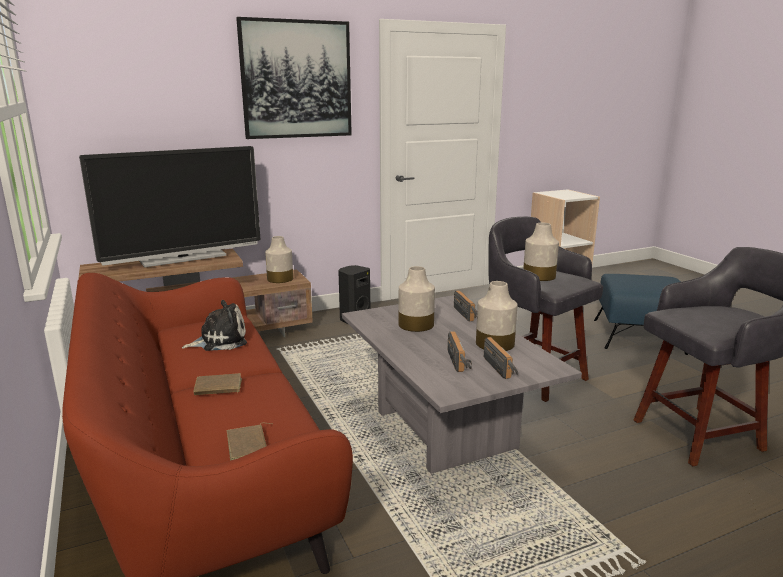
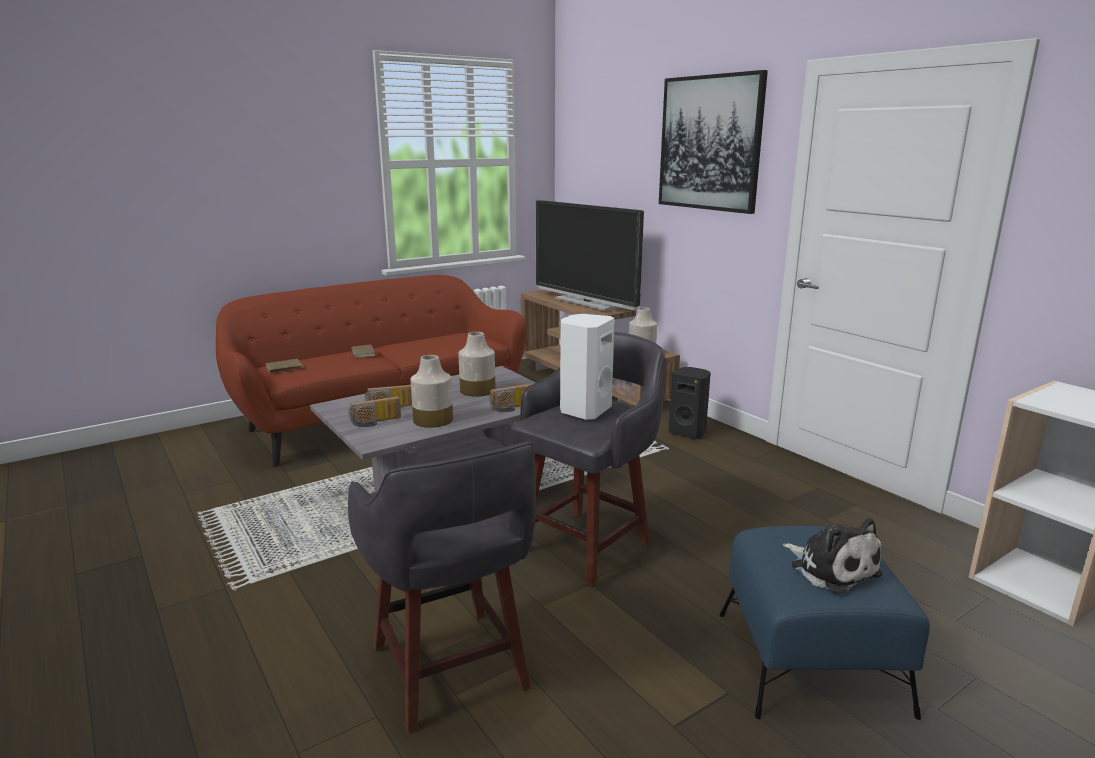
camera: 80 degrees right, 0 degrees up
plush toy [182,300,247,351] -> plush toy moved to [783,518,882,594]
beige vase [523,223,559,281] -> white speaker [560,314,615,420]

